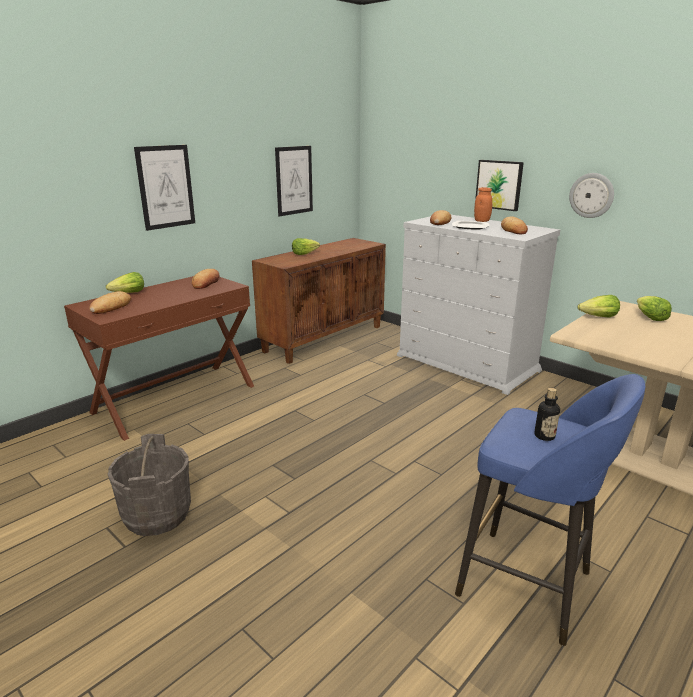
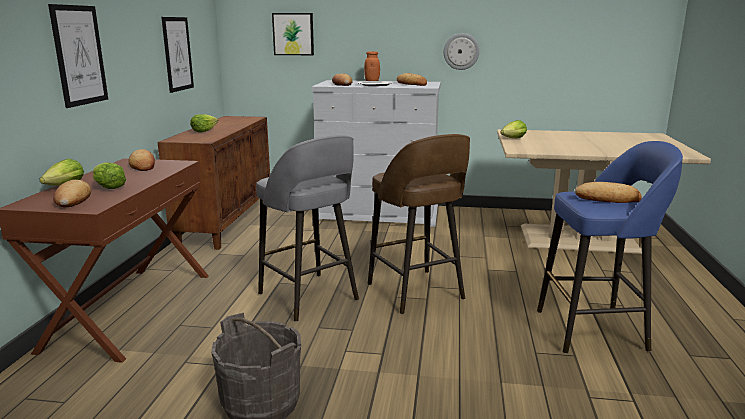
camera: 35 degrees left, 5 degrees down
picture [475,160,524,211] -> picture moved to [272,13,314,55]
bottle [534,388,560,441] -> bread [575,182,642,203]
lettuce [637,296,672,321] -> lettuce moved to [93,162,126,189]
none -> grey stool [256,135,359,322]
none -> brown stool [368,134,470,314]

